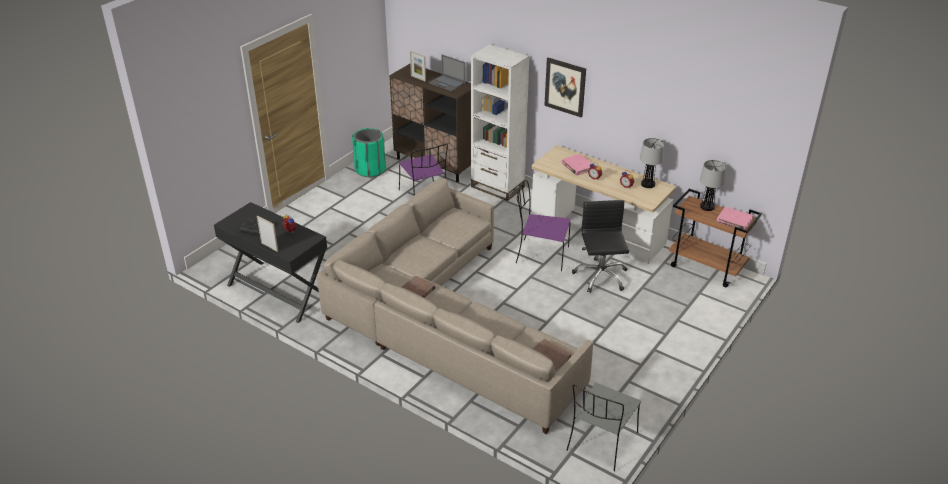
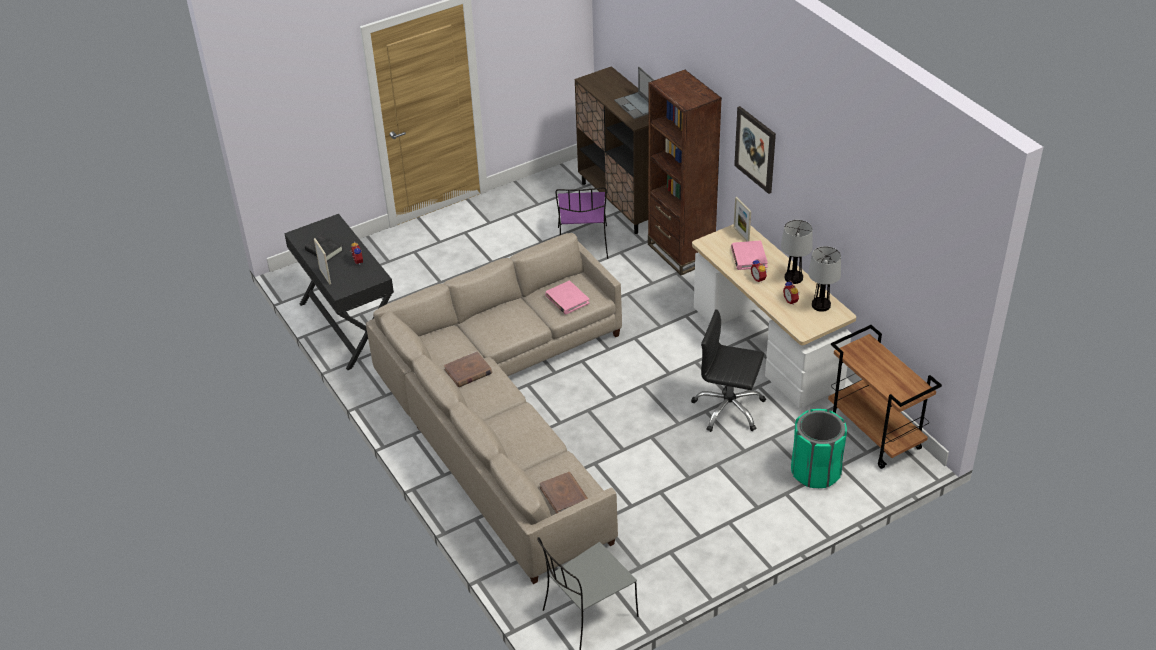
camera: 25 degrees right, 5 degrees up
green trash can [352,128,386,177] -> green trash can moved to [791,409,847,488]
picture frame [410,51,426,81] -> picture frame moved to [734,197,751,241]
white bookcase [471,44,530,201] -> brown bookcase [648,70,722,275]
purple chair [516,180,571,271] -> none
black office chair [572,200,629,293] -> black office chair turned 90 degrees counterclockwise [691,309,766,432]
table lamp [700,160,726,211] -> table lamp moved to [781,220,813,284]
pink book [717,207,753,230] -> pink book moved to [545,280,590,315]

